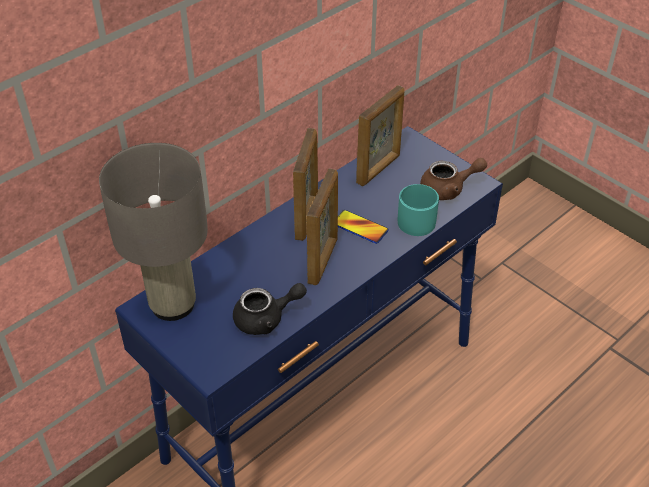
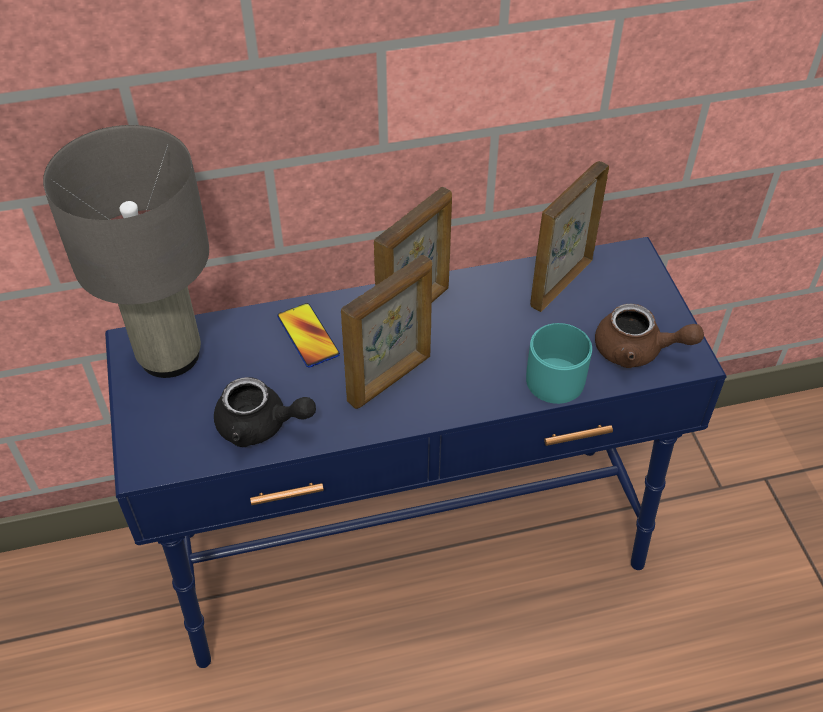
camera: 30 degrees right, 5 degrees up
phone [338,210,389,244] -> phone moved to [277,303,340,367]
picture frame [356,85,405,186] -> picture frame turned 150 degrees clockwise [530,161,609,312]

